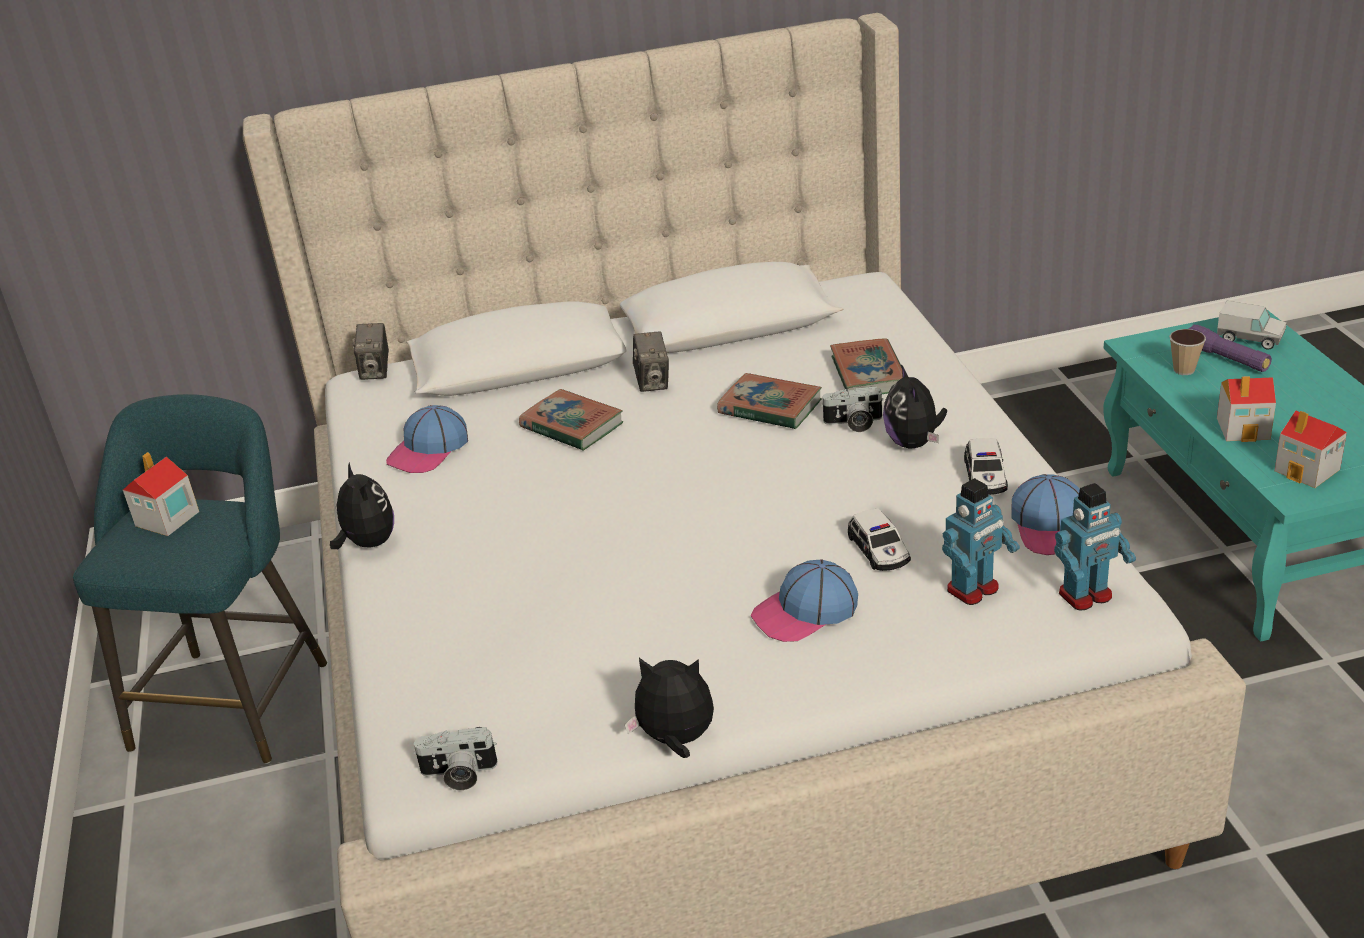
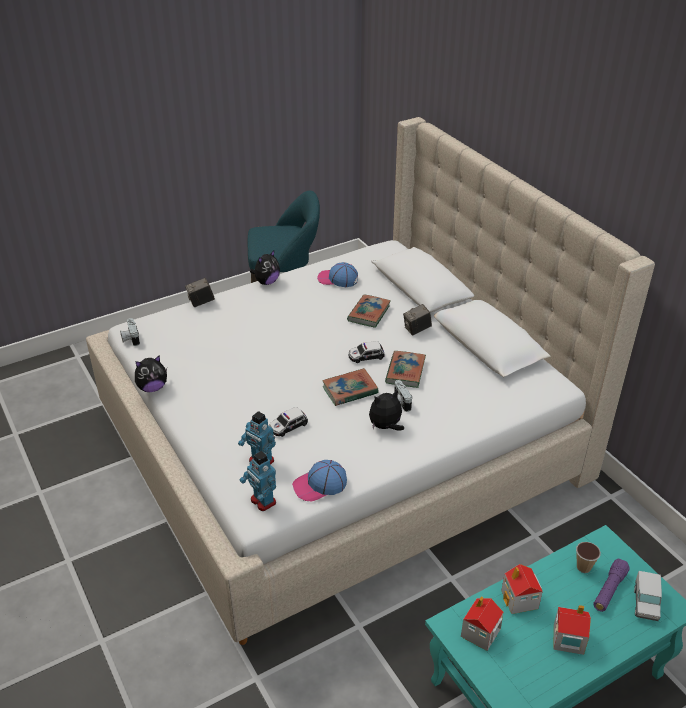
camera: 70 degrees right, 5 degrees up
toy house [123,452,199,536] -> toy house moved to [553,605,591,655]
camera [352,323,389,380] -> camera moved to [185,278,215,307]
plush toy [624,658,714,758] -> plush toy turned 75 degrees clockwise [135,355,167,392]
cap [751,559,858,642] -> none
book [830,338,903,394] -> book moved to [322,368,379,406]
toy car [964,438,1008,495] -> toy car moved to [348,341,384,363]

